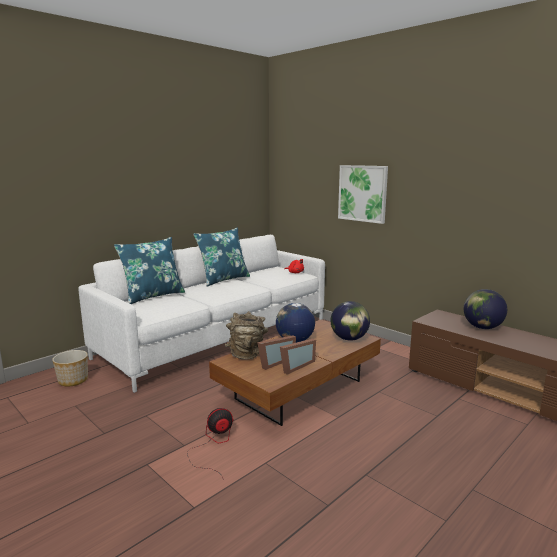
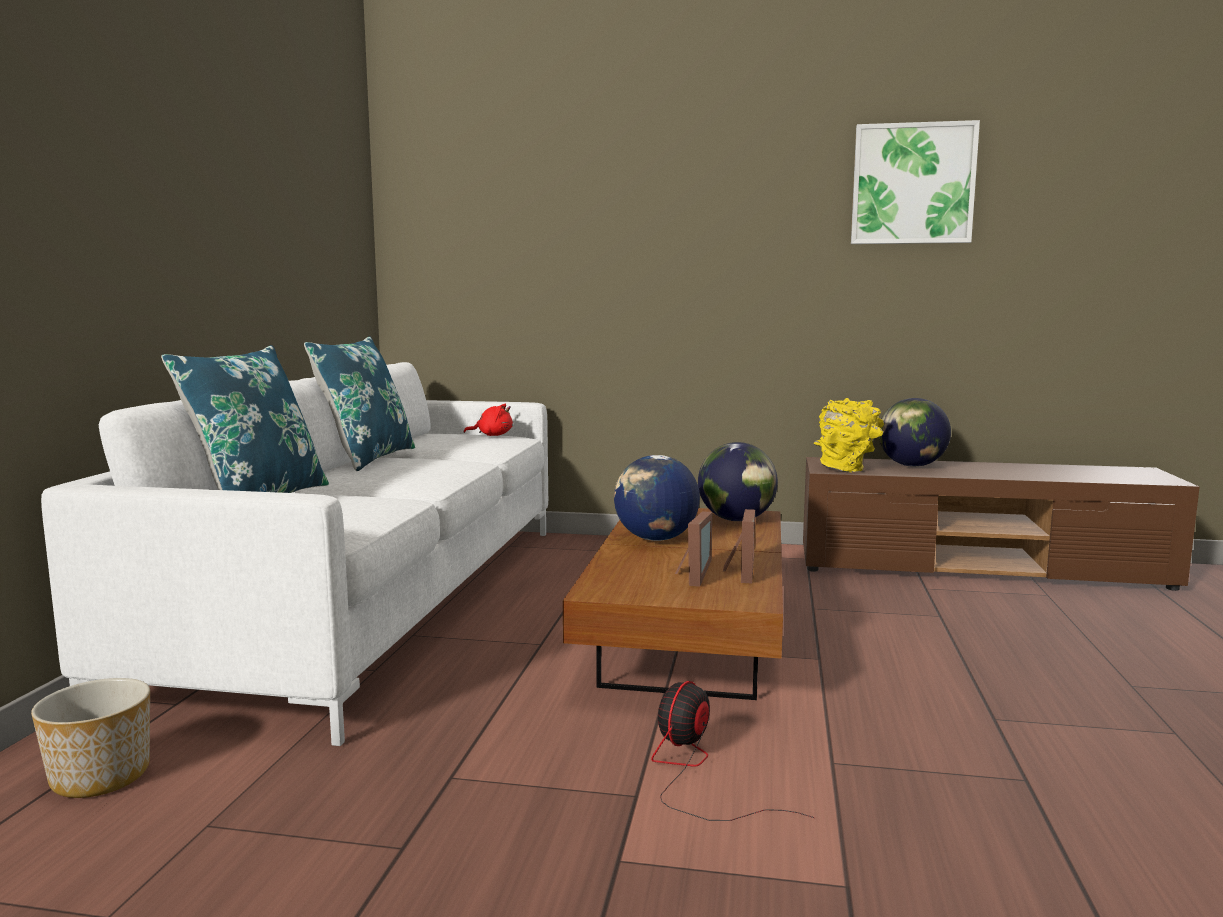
camera: 35 degrees left, 5 degrees down
brown vase [225,311,268,359] -> none
picture [338,165,388,224] -> picture moved to [851,120,980,244]
none -> yellow vase [813,398,884,472]

